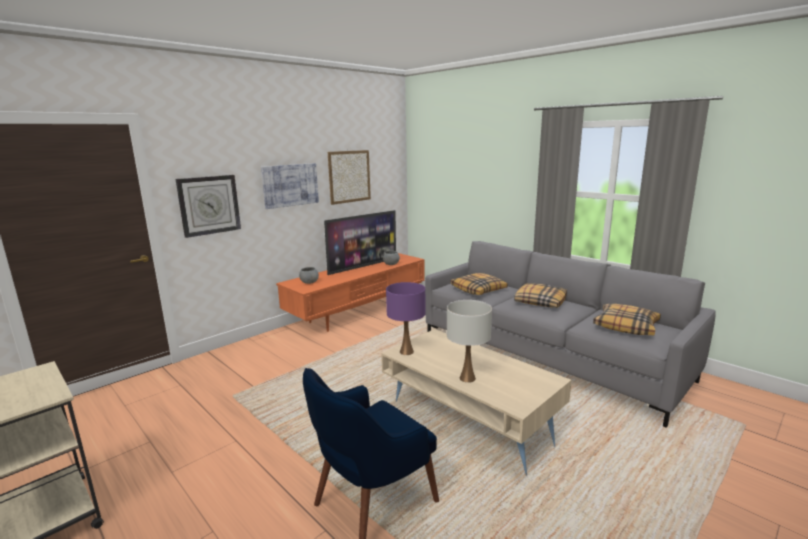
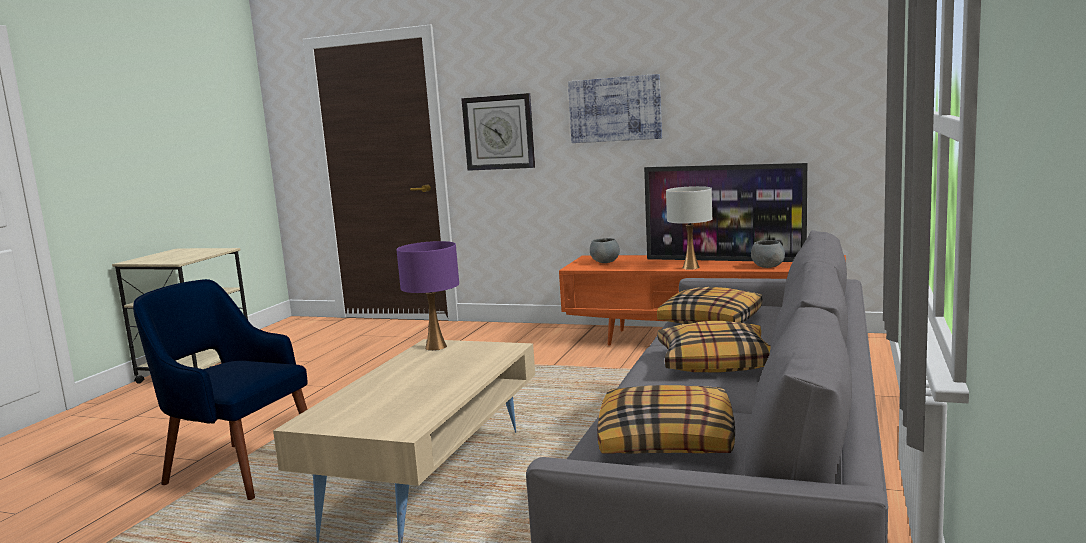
camera: 65 degrees right, 5 degrees down
picture [328,150,371,205] -> none
white table lamp [447,300,492,383] -> white table lamp moved to [666,186,712,270]

